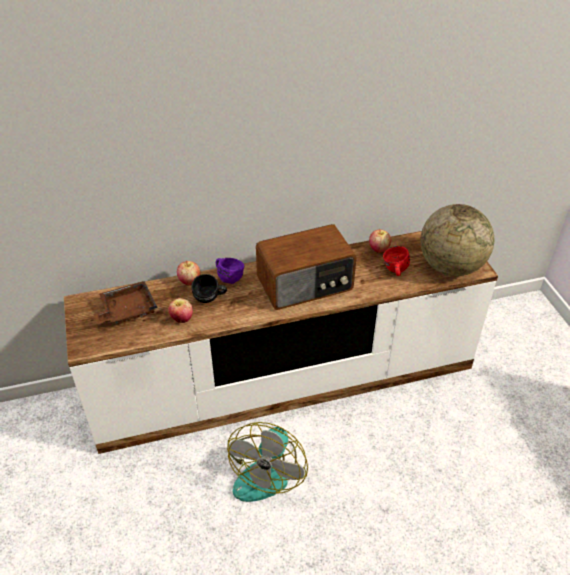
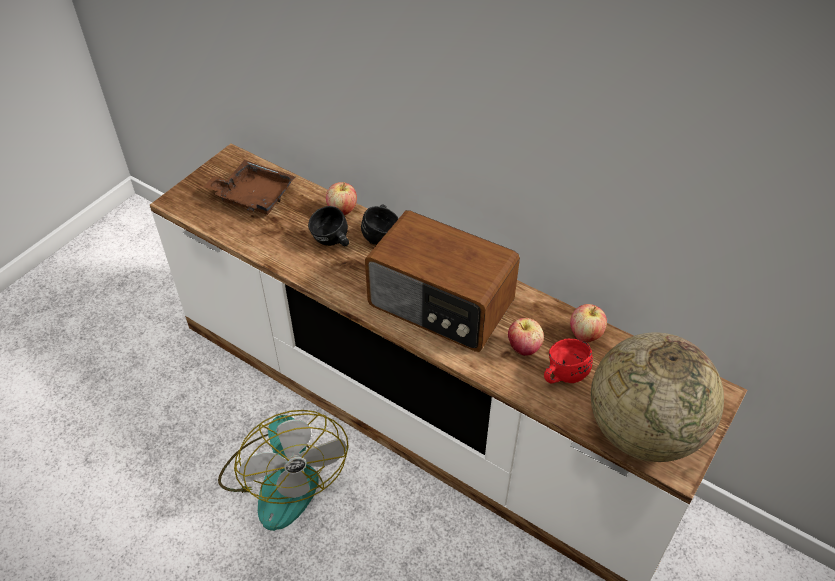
camera: 50 degrees right, 5 degrees up
apple [168,298,193,323] -> apple moved to [508,318,544,356]
purple mug [216,258,244,284] -> black mug [361,205,398,245]
fan [227,422,308,502] -> fan turned 90 degrees counterclockwise [218,410,349,531]

